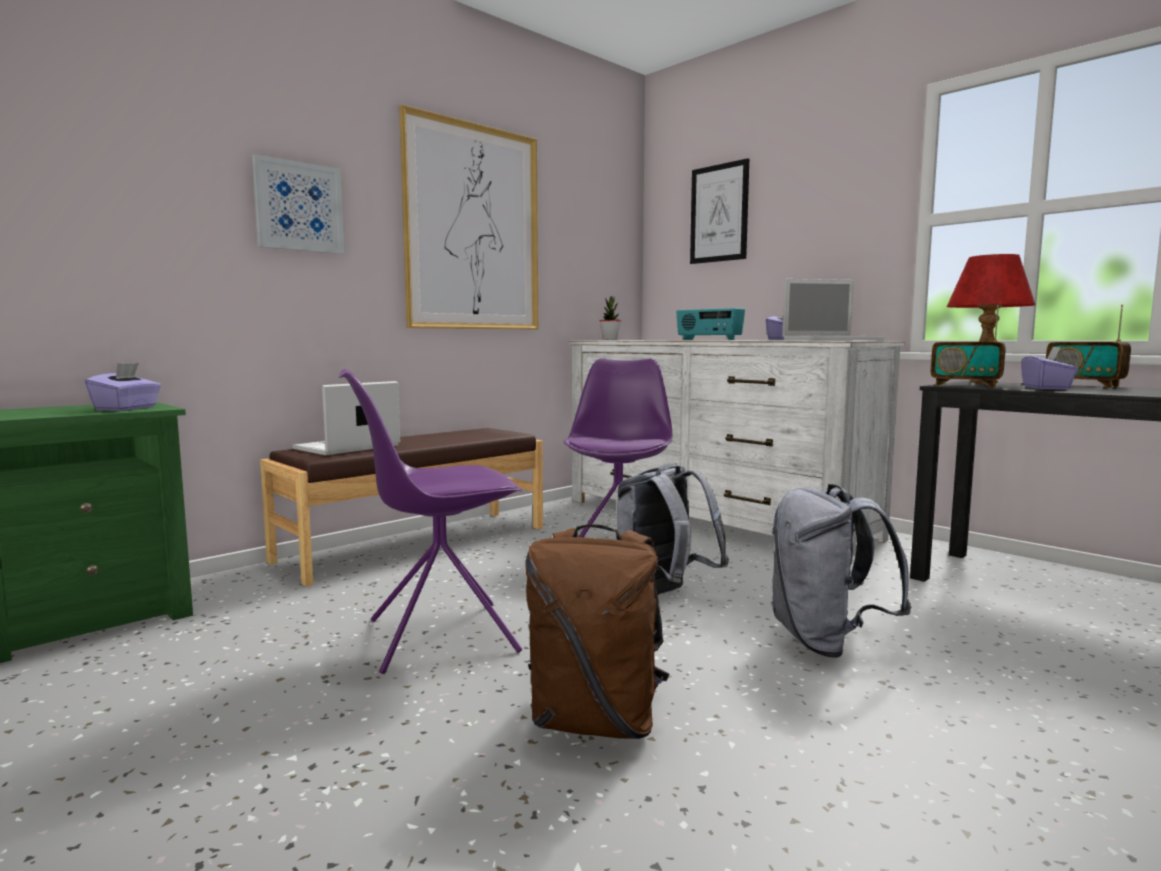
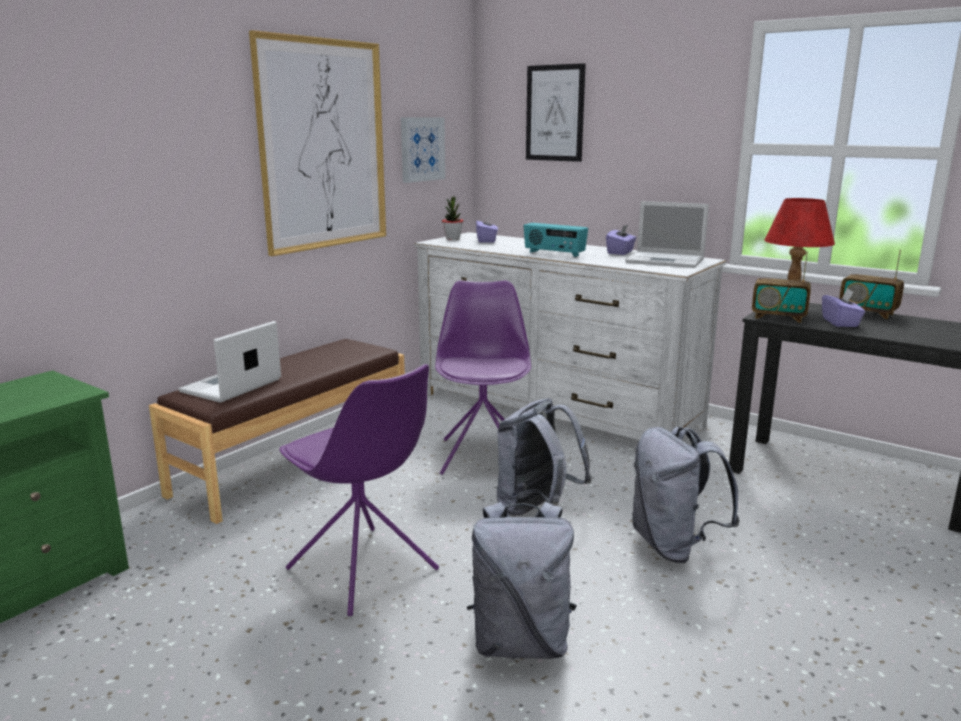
camera: 10 degrees left, 10 degrees up
purple tissue box [85,363,161,411] -> purple tissue box moved to [476,216,498,243]
picture [252,154,344,254] -> picture moved to [401,118,445,183]
purple chair [339,369,522,674] -> purple chair turned 105 degrees counterclockwise [279,364,439,616]
brown backpack [525,524,669,739] -> grey backpack [467,502,577,659]
laptop [782,279,885,340] -> laptop turned 45 degrees clockwise [625,201,709,268]

